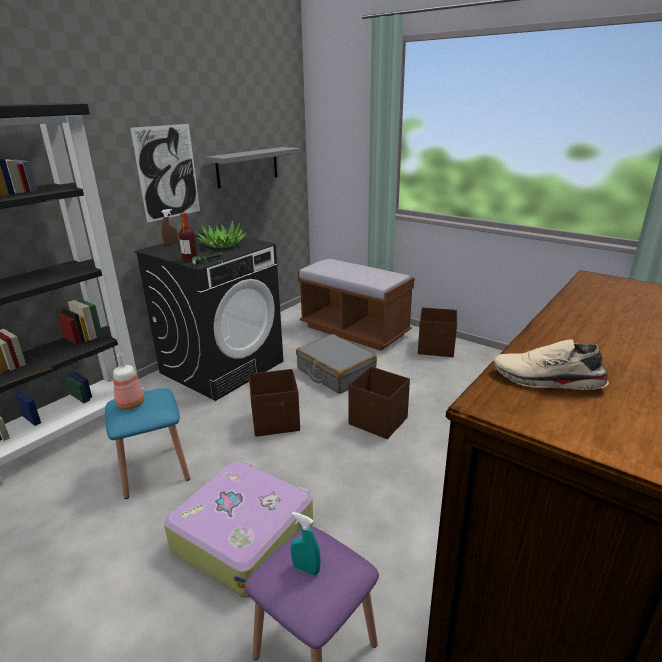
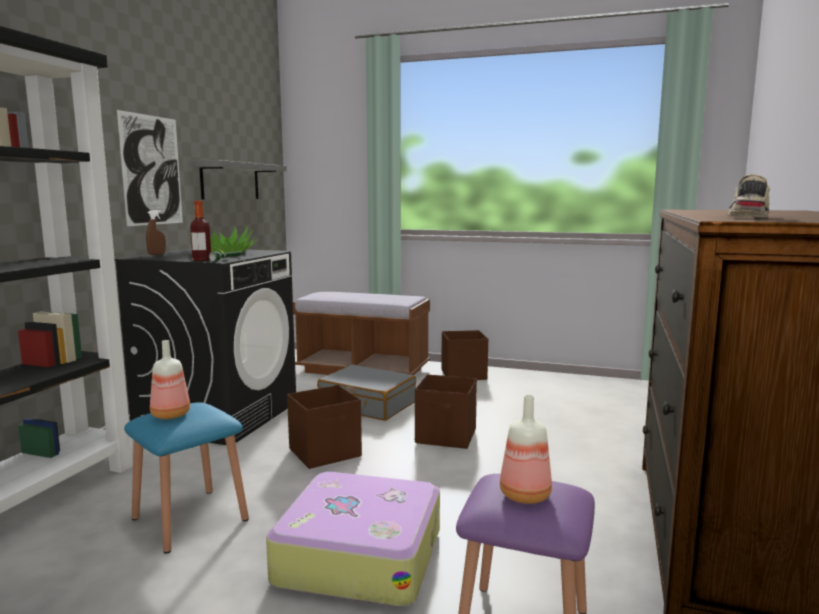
camera: 20 degrees left, 15 degrees down
turquoise spray bottle [291,512,321,576] -> bottle [500,395,552,504]
beige shoe [494,339,609,390] -> beige shoe turned 120 degrees clockwise [726,174,770,217]

